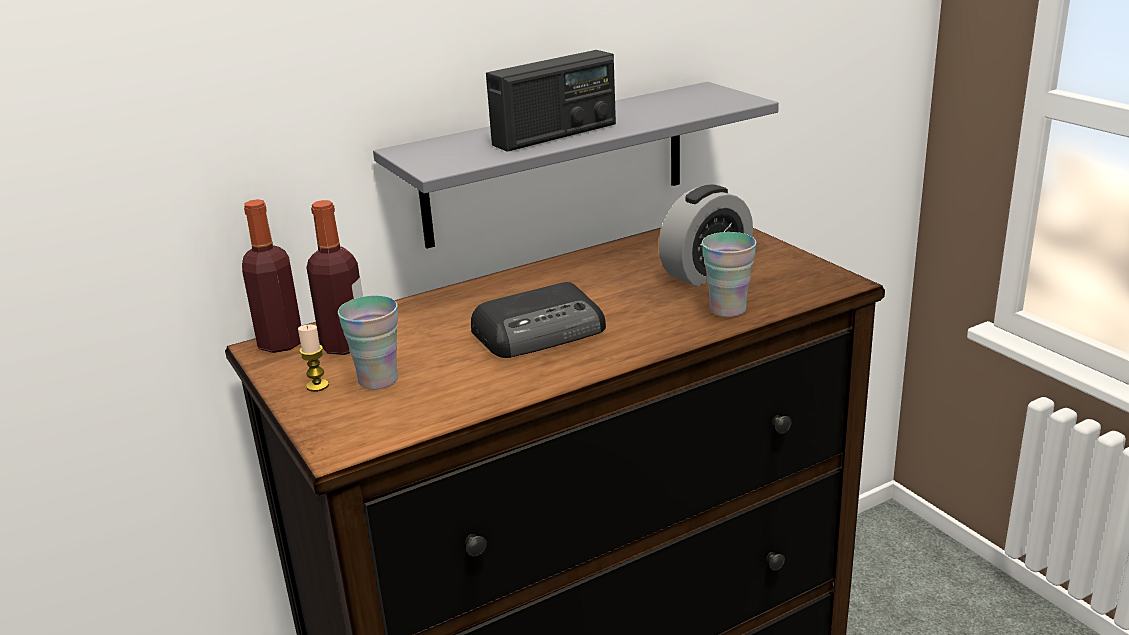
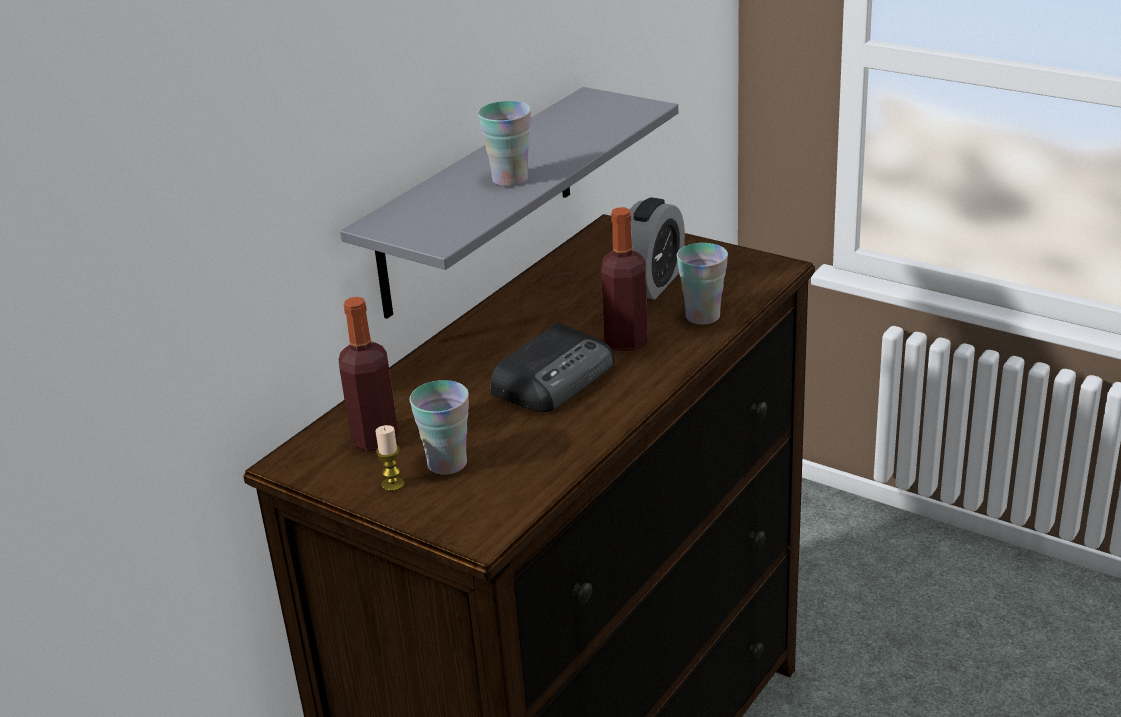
camera: 25 degrees left, 5 degrees up
bottle [242,199,301,353] -> bottle moved to [601,207,648,351]
radio [486,50,616,152] -> cup [478,101,531,186]

